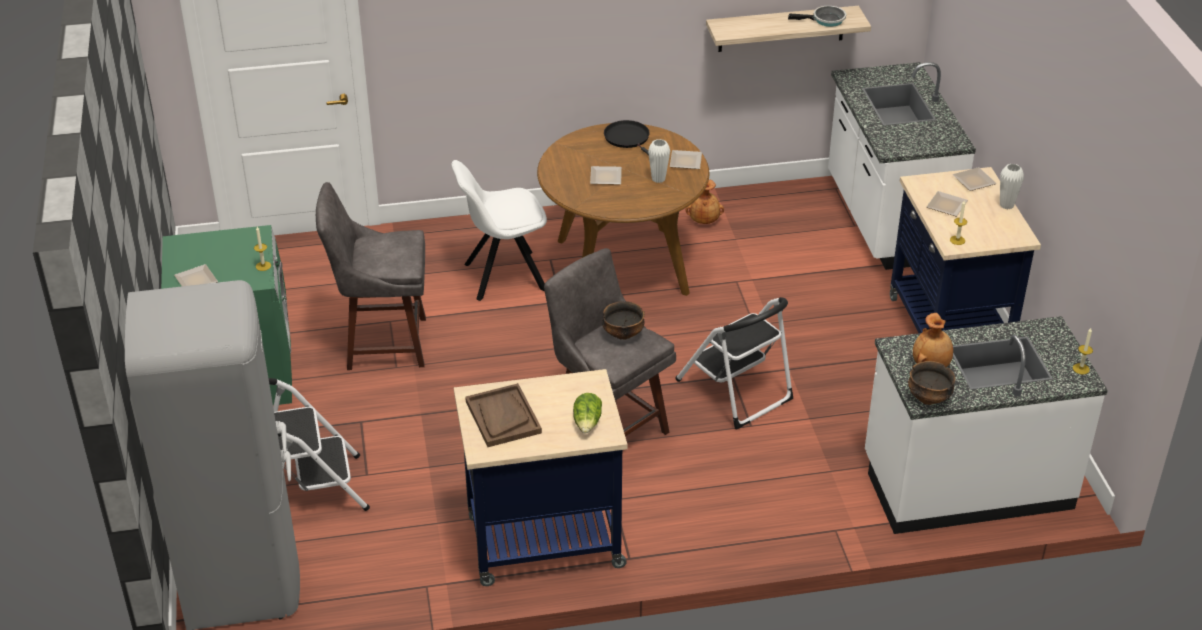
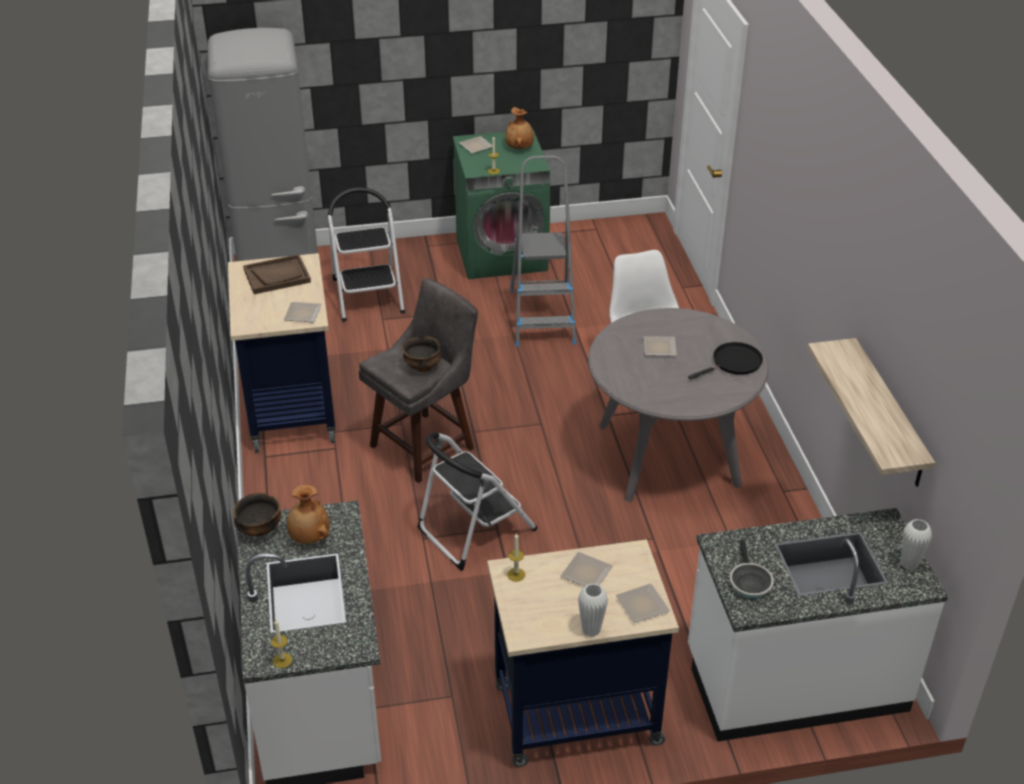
camera: 90 degrees right, 0 degrees up
grey stool [316,182,426,370] -> grey step ladder [510,155,576,347]
brown dining table [537,123,710,296] -> grey dining table [588,308,769,502]
lettuce [573,393,602,434] -> none
white vase [648,139,670,183] -> white vase moved to [901,519,932,571]
plate [670,150,702,169] -> plate moved to [284,302,322,322]
brown vase [685,180,724,224] -> brown vase moved to [505,107,534,149]
frying pan [788,6,846,27] -> frying pan moved to [729,540,774,599]

